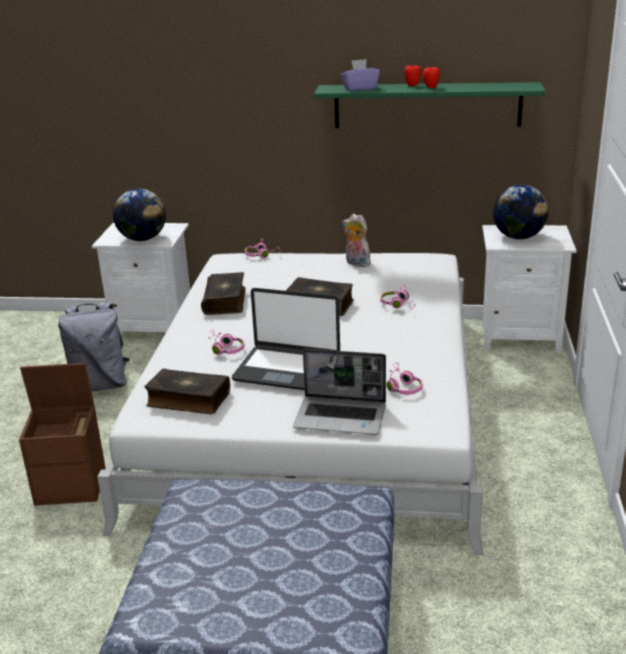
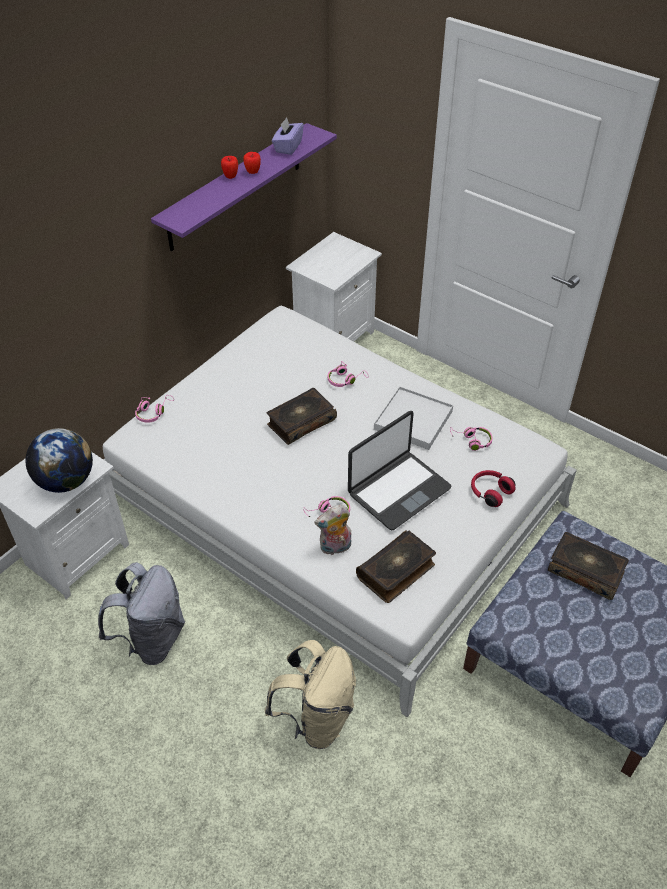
camera: 60 degrees left, 20 degrees up
brown storage box [19,363,106,506] -> beige backpack [265,640,356,749]
book [201,272,245,315] -> book moved to [548,532,629,600]
laptop [293,349,386,435] -> red headphones [471,470,516,507]
green shelf [314,82,546,128] -> purple shelf [151,123,337,251]
purple tissue box [341,59,380,91] -> purple tissue box moved to [272,118,304,155]
plush toy [342,214,371,267] -> plush toy moved to [314,504,351,555]
globe [493,185,549,239] -> none
none -> white tray [374,386,453,450]

